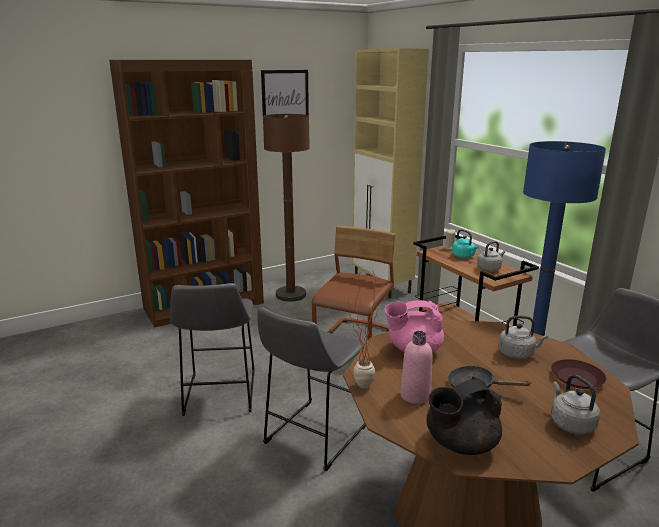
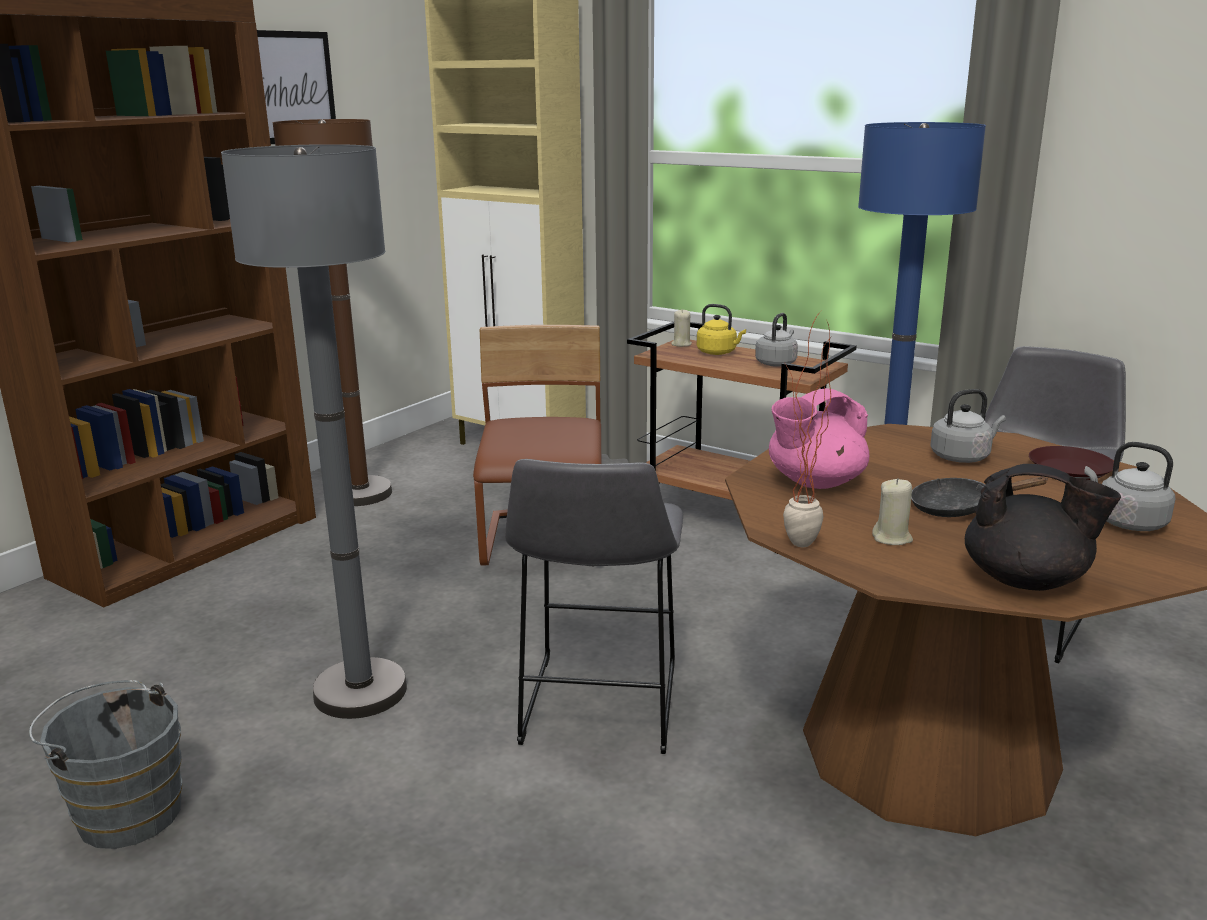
camera: 25 degrees left, 0 degrees up
grey stool [170,283,255,416] -> grey floor lamp [221,144,407,719]
pink bottle [401,331,433,404] -> beige candle [872,478,913,545]
black teapot [427,377,502,455] -> black teapot turned 105 degrees counterclockwise [965,464,1121,591]
turquoise kettle [452,229,478,258] -> yellow kettle [697,304,746,355]
none -> grey bucket [29,680,182,849]

